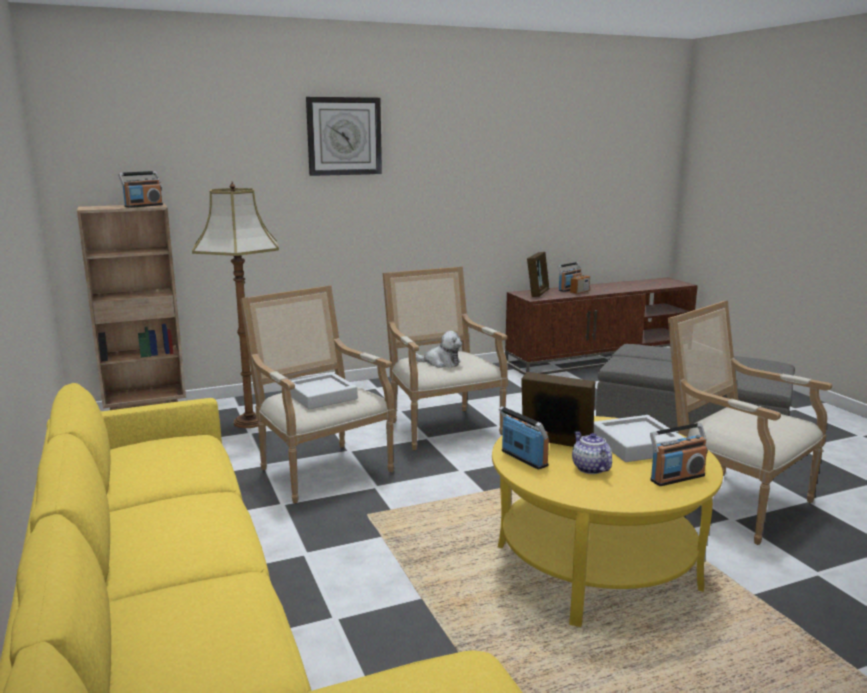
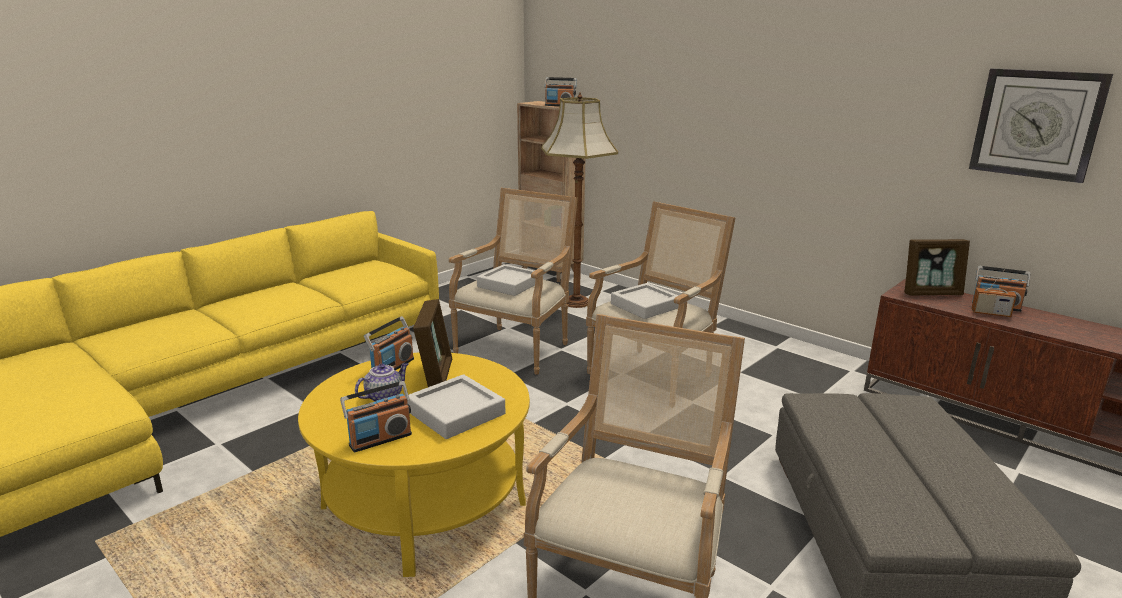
camera: 65 degrees right, 5 degrees up
wall clock [306,97,382,176] -> wall clock moved to [969,68,1113,183]
plush toy [416,331,462,368] -> grey tray [611,283,679,319]
radio [650,423,708,486] -> radio turned 75 degrees counterclockwise [340,381,412,452]

